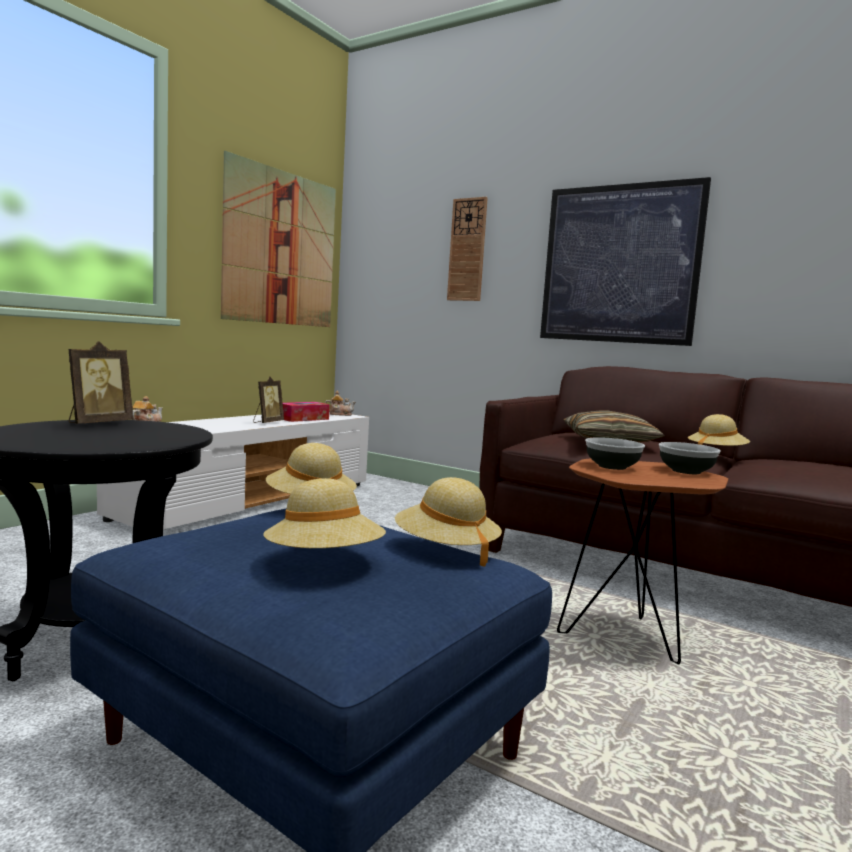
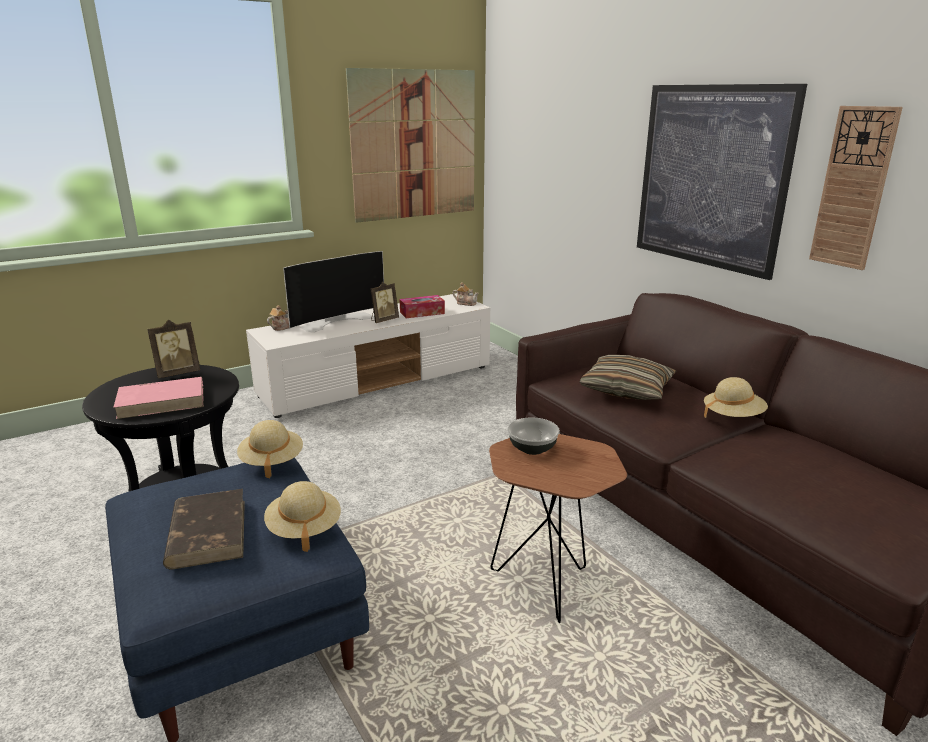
camera: 25 degrees right, 15 degrees up
beige hat [263,478,386,548] -> brown book [163,489,245,569]
wall clock [447,197,488,301] -> wall clock moved to [809,106,903,270]
bowl [659,442,721,474] -> none
none -> pink book [113,377,204,419]
none -> television [283,251,384,333]

